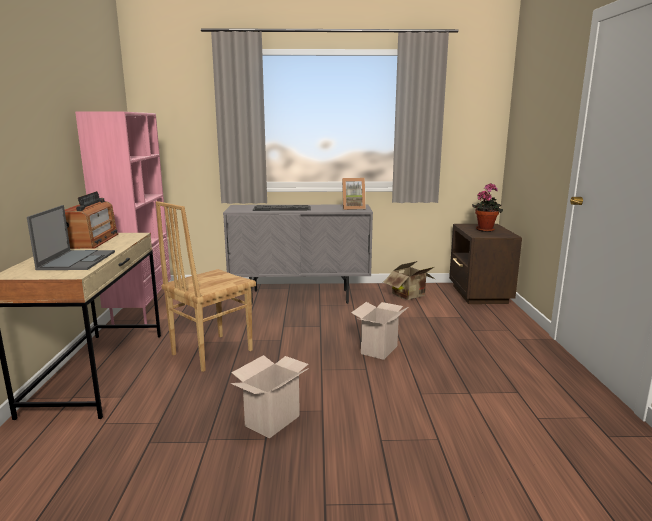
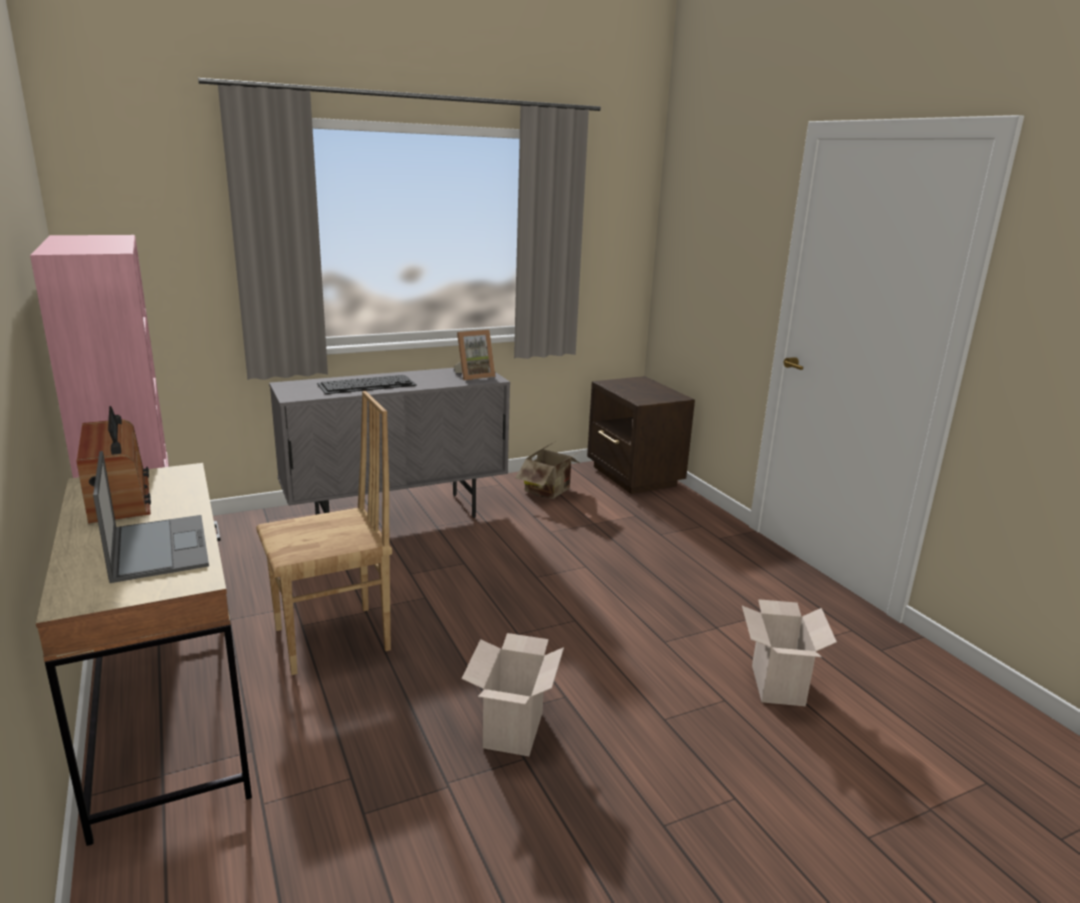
camera: 25 degrees left, 5 degrees up
brown chair [156,201,256,372] -> brown chair turned 135 degrees counterclockwise [256,391,392,675]
cardboard box [351,302,408,360] -> cardboard box moved to [742,599,837,706]
potted plant [472,183,503,232] -> none

